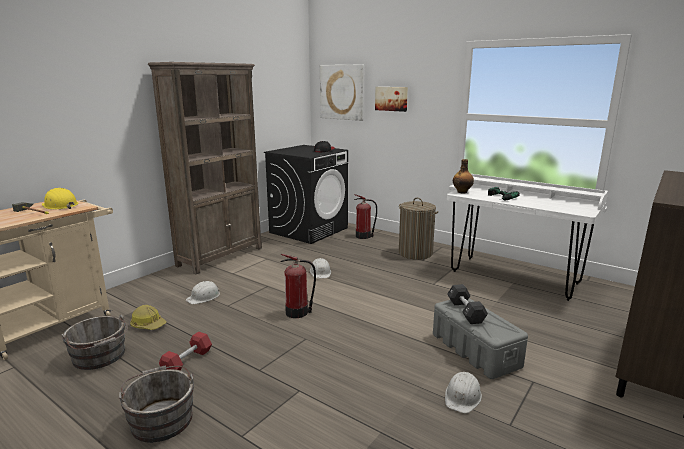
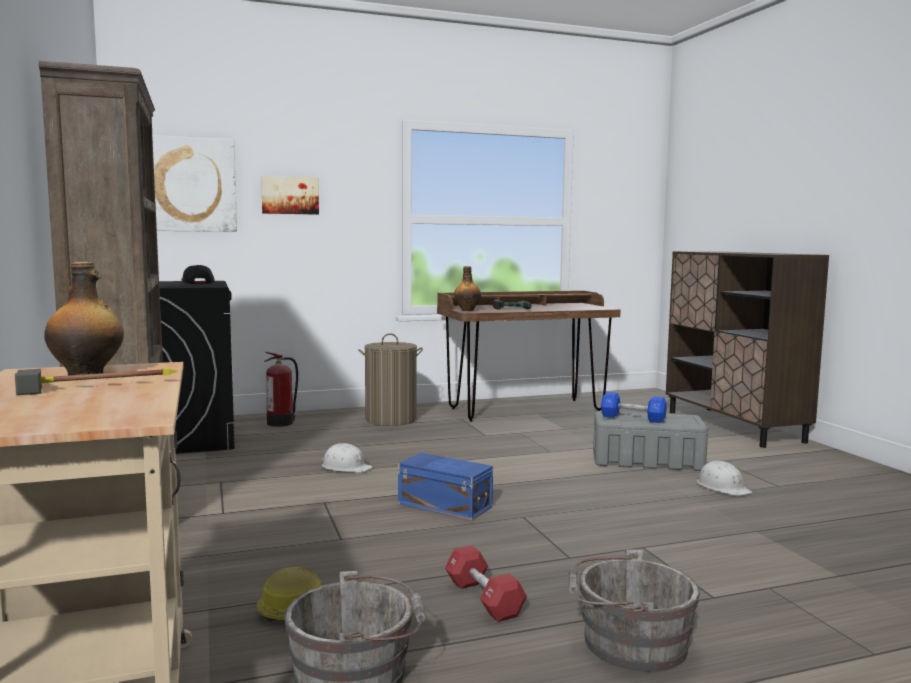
camera: 55 degrees left, 10 degrees down
yellow hard hat [42,188,79,210] -> bottle [44,262,124,375]
white hard hat [186,281,220,304] -> none
fire extinguisher [280,254,316,318] -> blue storage box [398,453,493,521]
white desk [447,174,608,301] -> brown desk [437,290,621,422]
black dumbbell [447,284,488,324] -> blue dumbbell [601,392,667,423]

